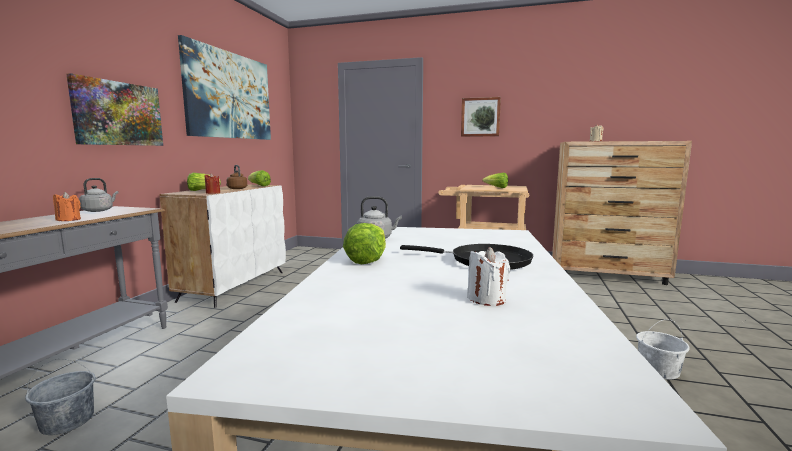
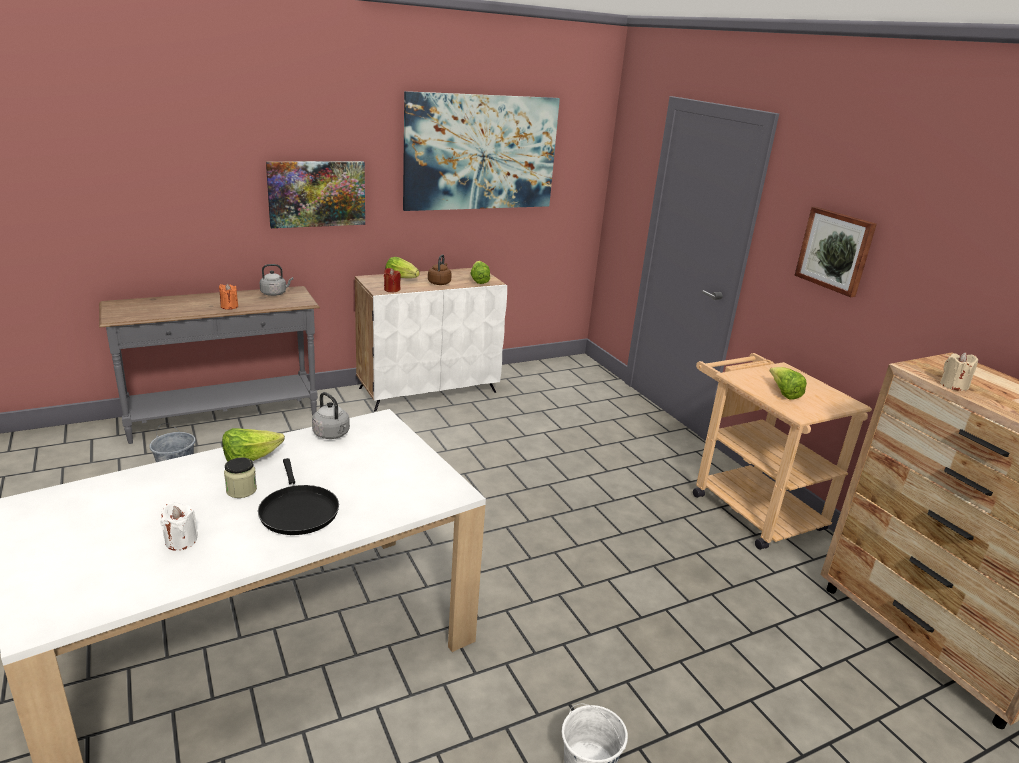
camera: 45 degrees right, 15 degrees up
none -> jar [224,458,257,498]

